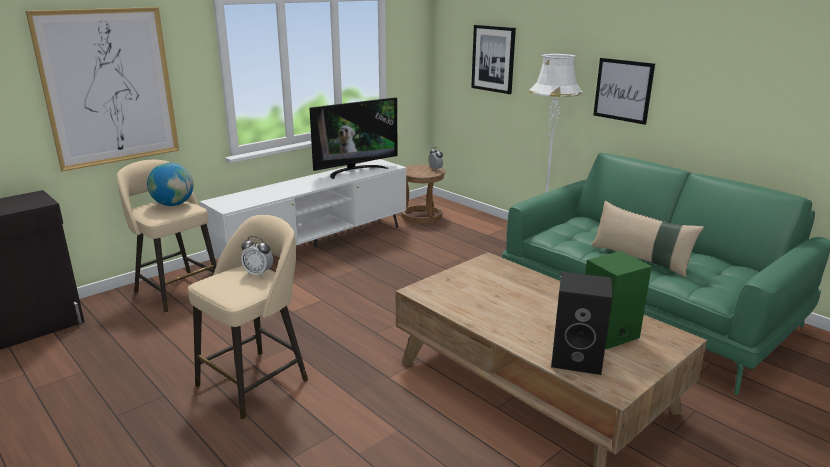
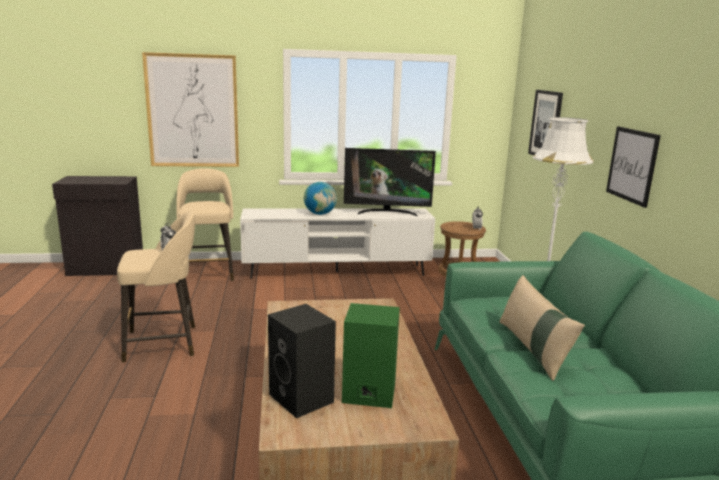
camera: 35 degrees right, 5 degrees down
globe [147,163,194,206] -> globe moved to [304,182,337,215]

